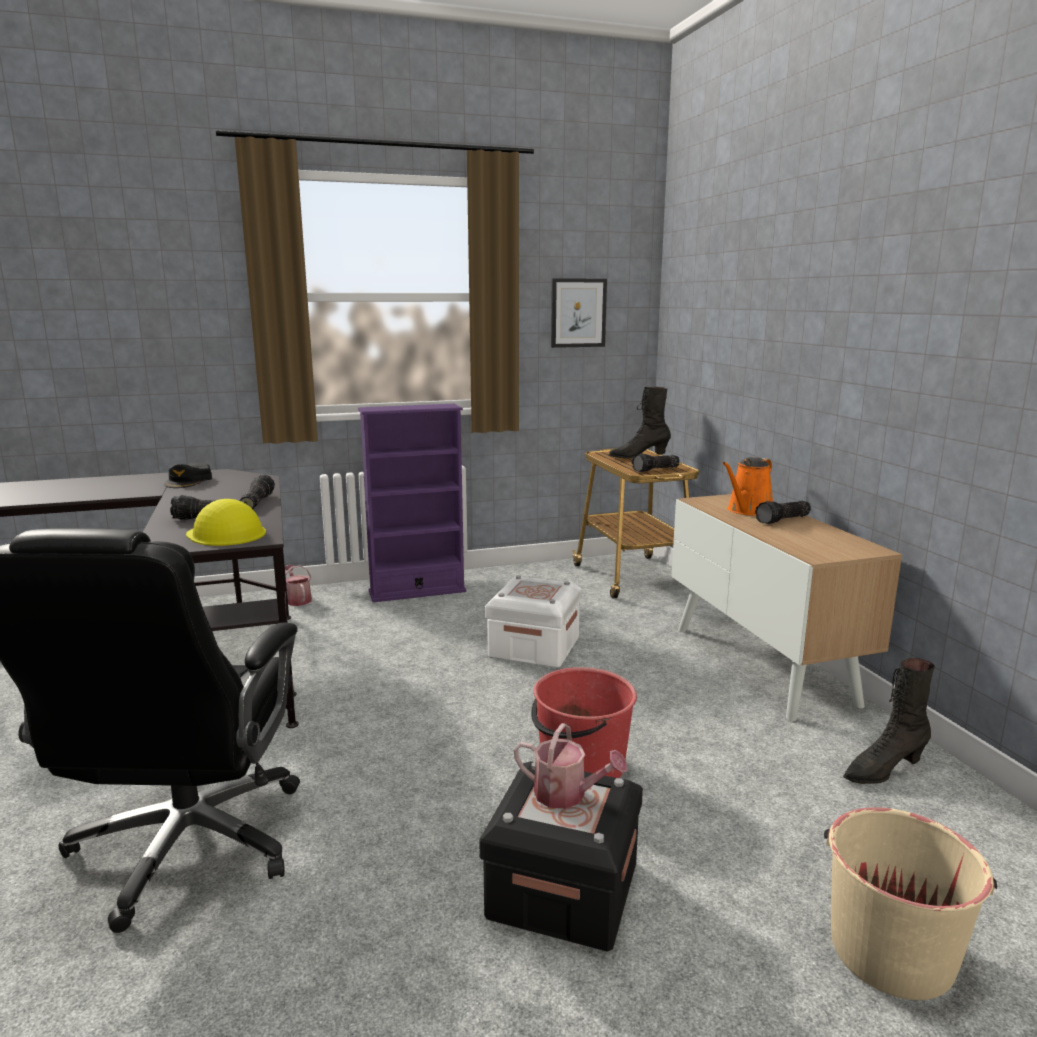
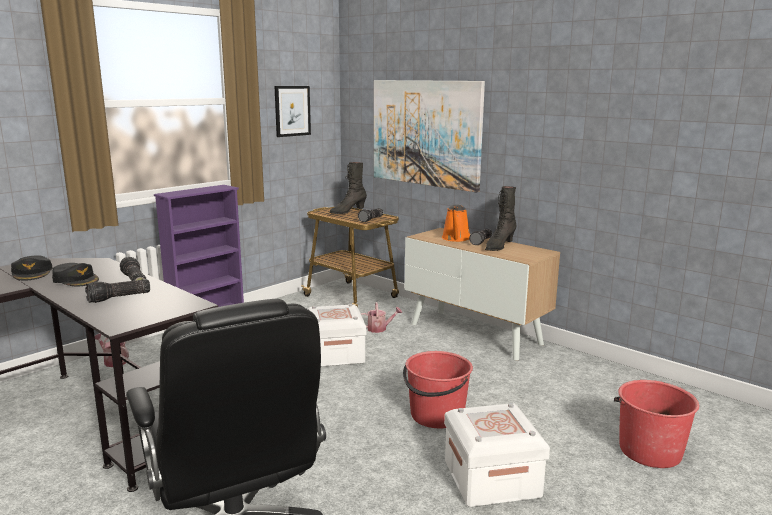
camera: 30 degrees left, 0 degrees up
yellow hard hat [186,499,266,546] -> none
black storage box [479,761,643,952] -> white storage box [444,403,550,507]
watering can [514,723,627,809] -> watering can moved to [361,302,402,333]
beige bucket [824,807,997,1000] -> red bucket [614,380,699,468]
black boot [843,658,935,784] -> black boot moved to [485,186,517,251]
none -> black cap [52,263,99,287]
none -> picture [374,80,485,192]

